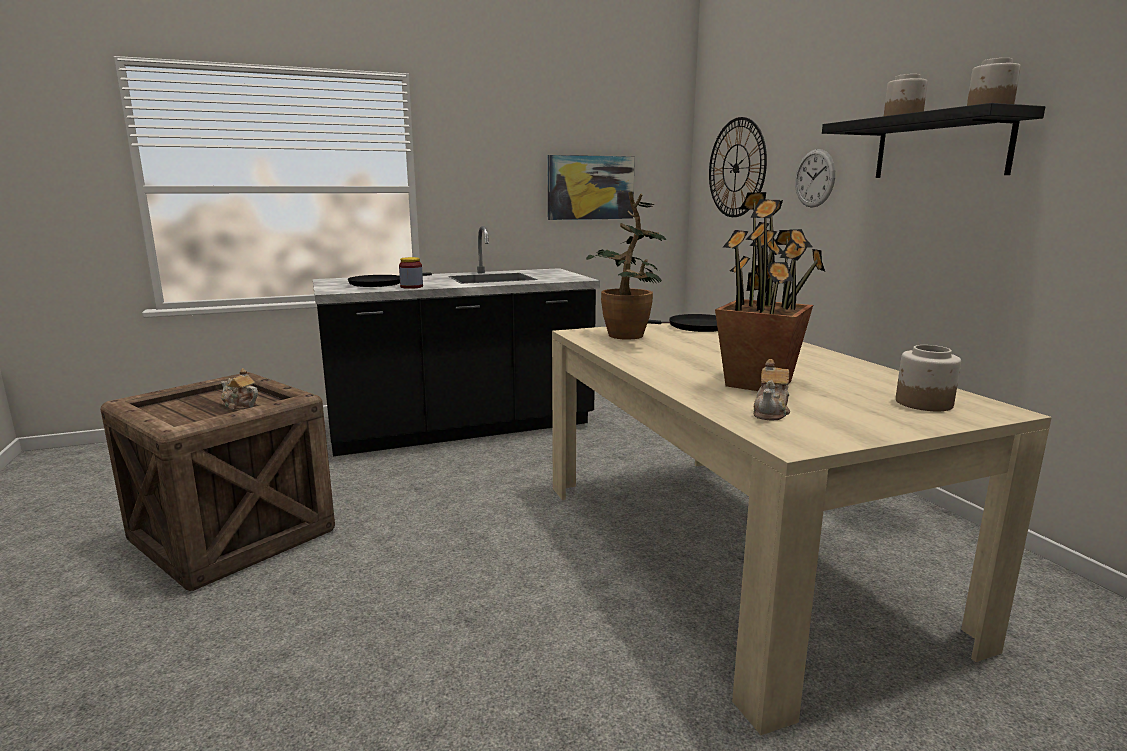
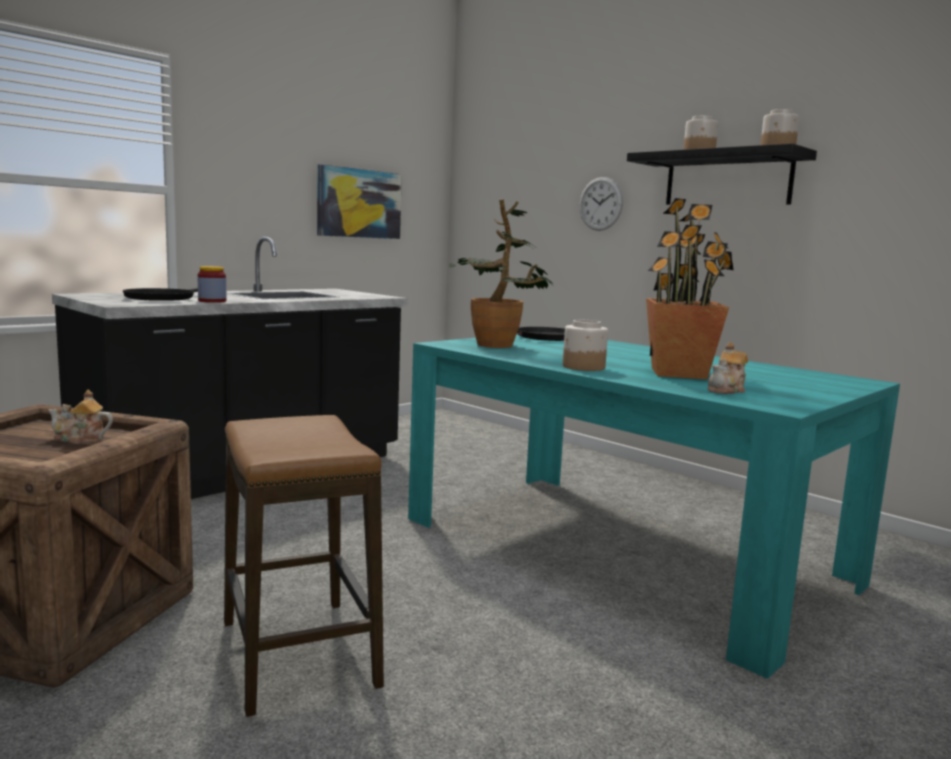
camera: 25 degrees left, 5 degrees down
beige dining table [552,323,1052,735] -> turquoise dining table [408,334,900,679]
wall clock [709,117,767,217] -> none
teapot [753,359,790,421] -> teapot turned 45 degrees clockwise [708,342,748,394]
jar [896,345,961,411] -> jar moved to [563,320,608,371]
none -> stool [224,415,384,717]

